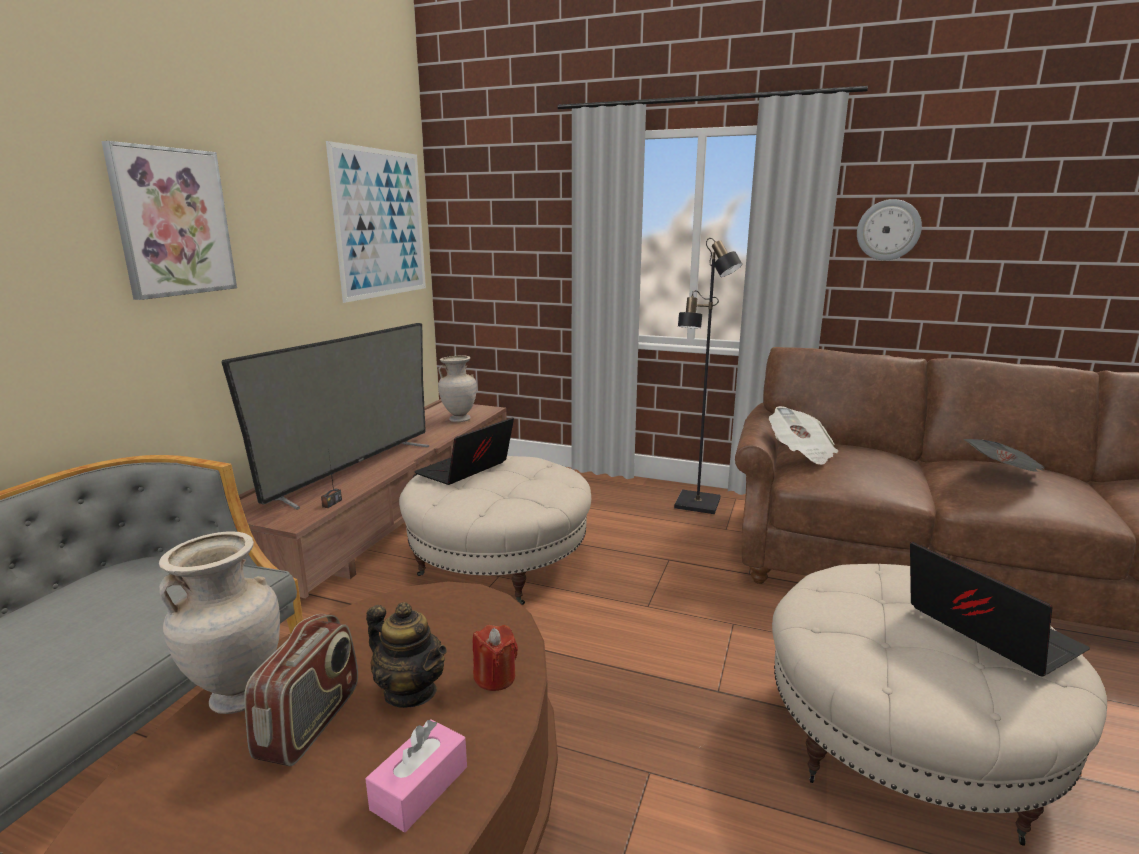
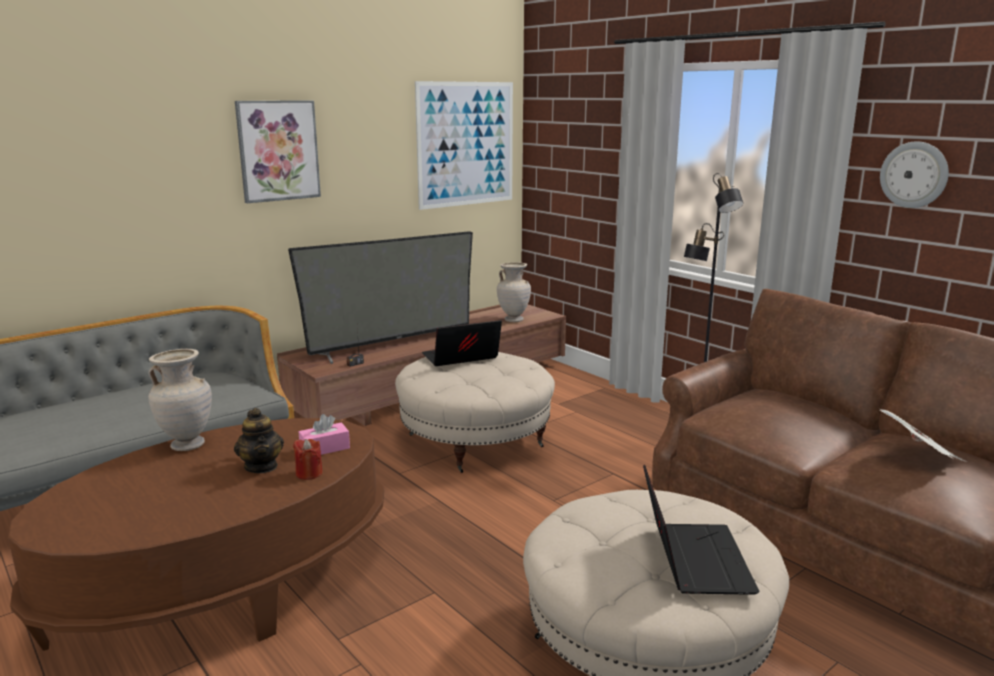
camera: 30 degrees right, 0 degrees up
radio [244,614,358,766] -> none
pink tissue box [366,720,467,832] -> pink tissue box moved to [299,414,350,455]
newspaper [769,406,838,465] -> none

